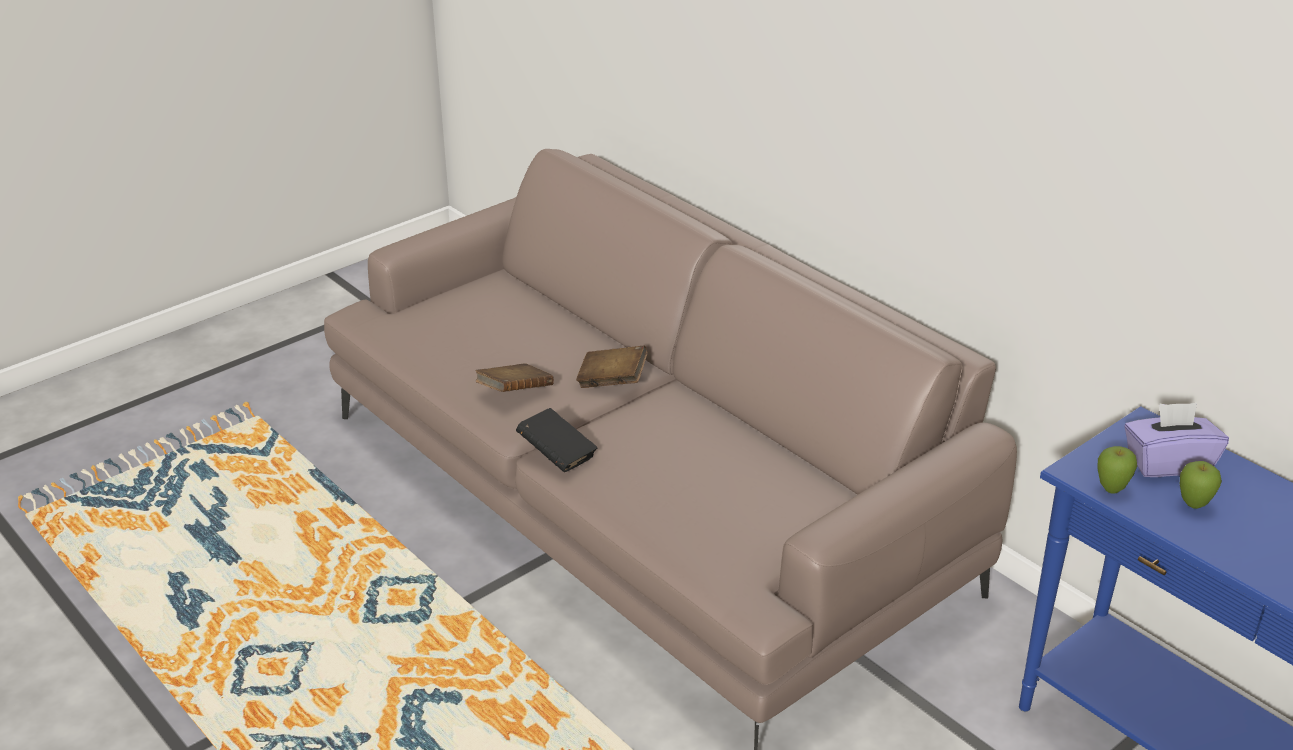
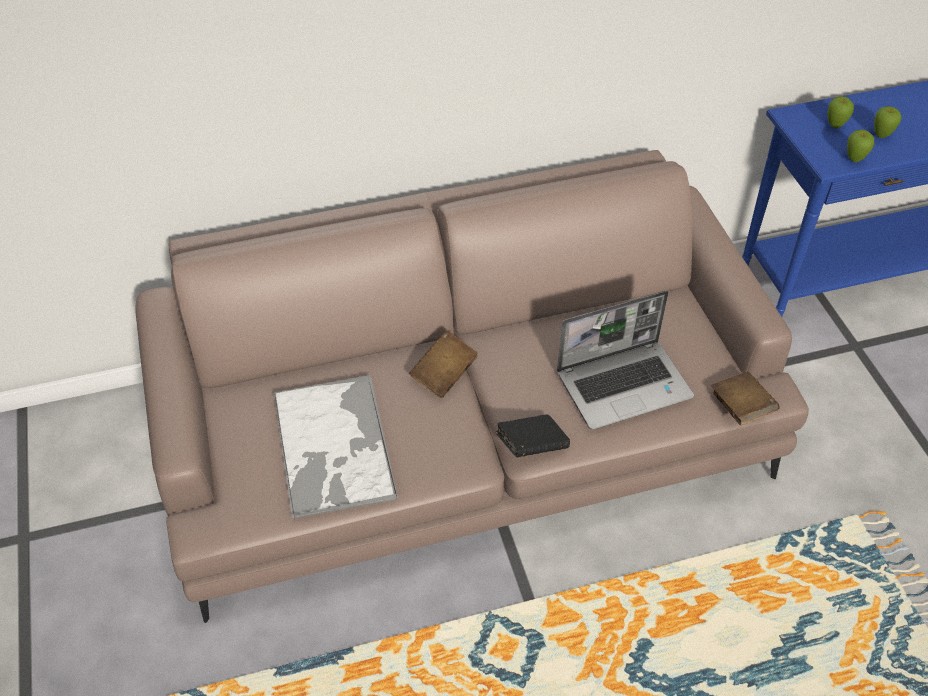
camera: 65 degrees left, 15 degrees up
brown book [476,363,554,392] -> brown book moved to [711,372,780,425]
purple tissue box [1124,403,1229,477] -> apple [827,96,854,128]
none -> tray [273,375,398,518]
none -> laptop [557,290,694,430]

